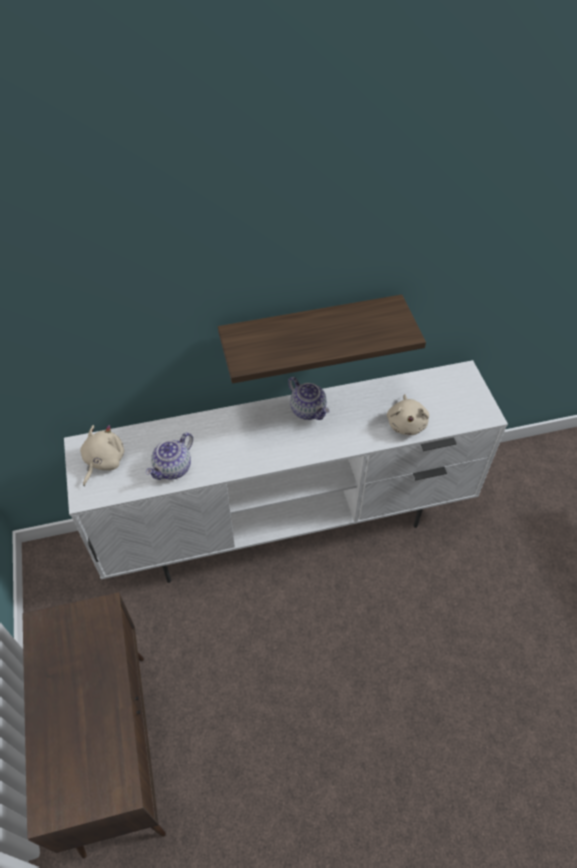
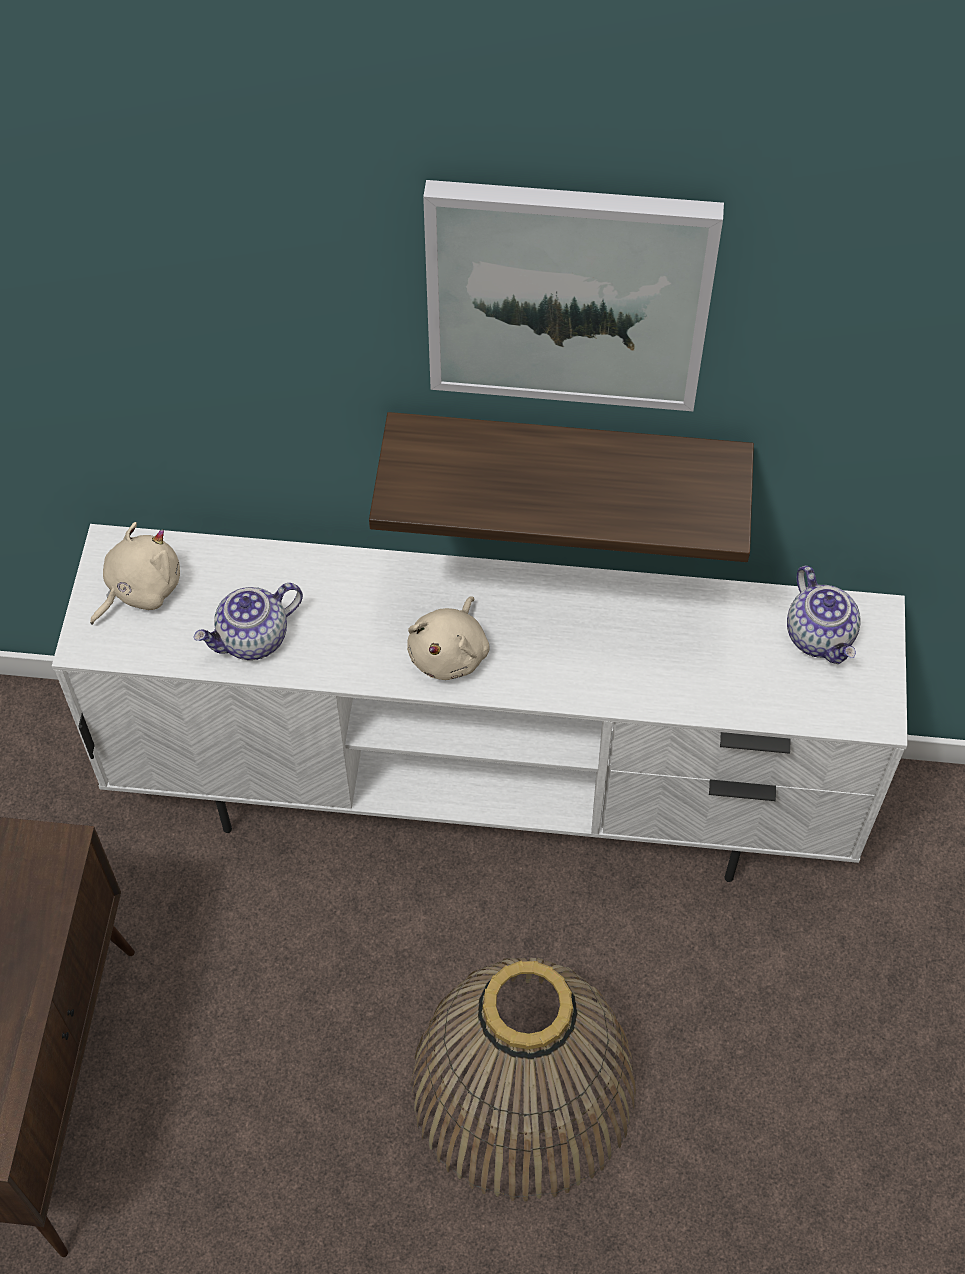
camera: 20 degrees right, 5 degrees up
teapot [288,377,330,420] -> teapot moved to [787,566,861,664]
beige plush toy [387,394,429,435] -> beige plush toy moved to [407,596,489,680]
none -> basket [411,957,636,1202]
none -> picture [423,180,724,411]

